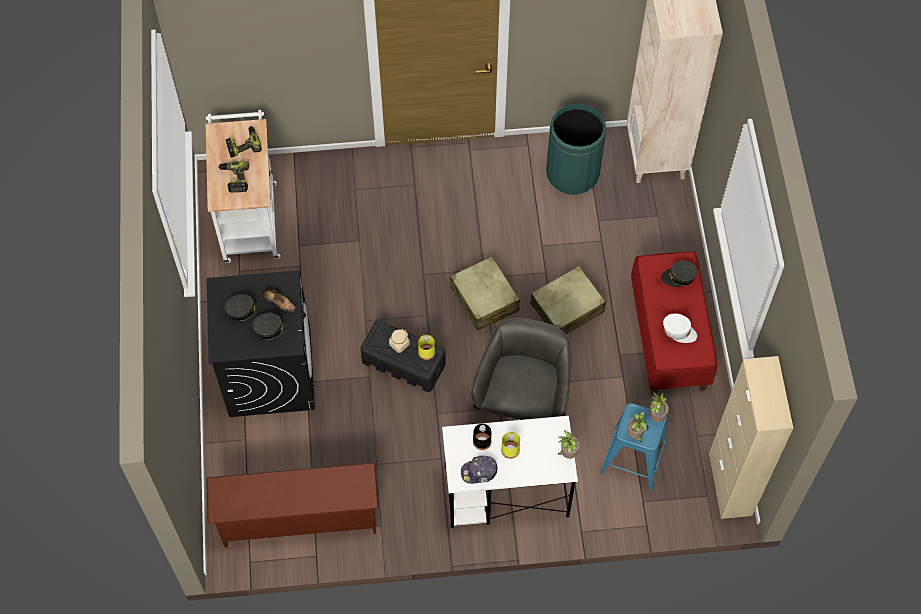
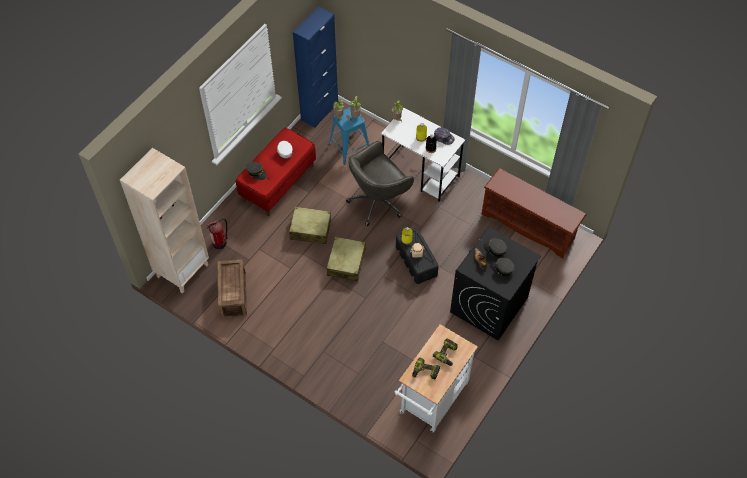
camera: 140 degrees left, 5 degrees down
green trash can [546,104,606,195] -> crate [217,259,247,318]
beige cabinet [709,356,793,519] -> blue cabinet [293,6,338,128]
none -> fire extinguisher [207,218,228,249]

